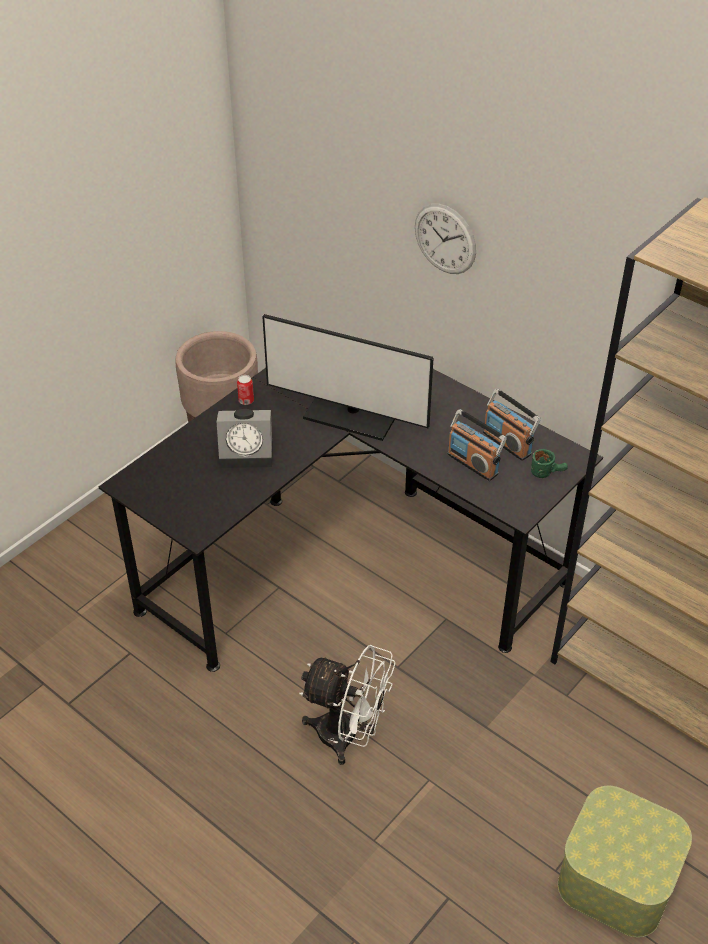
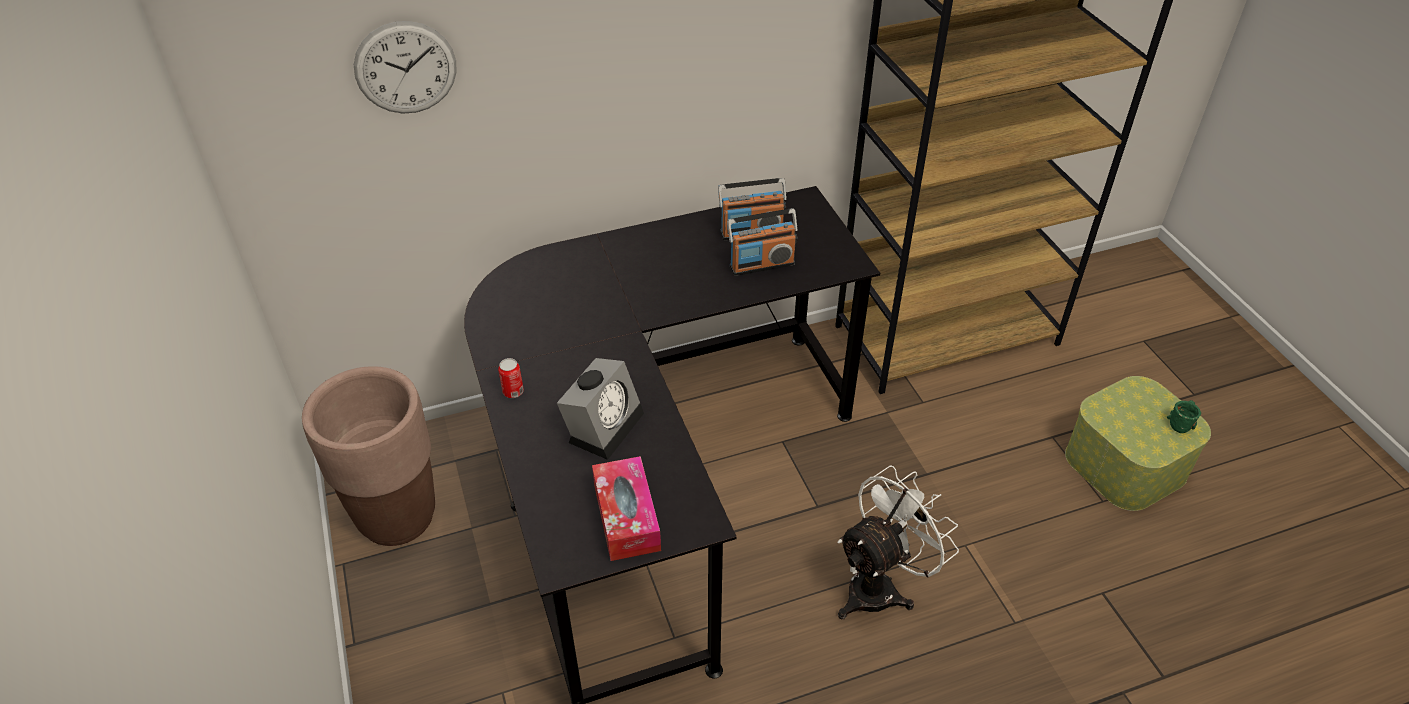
camera: 60 degrees left, 0 degrees up
monitor [262,314,434,441] -> none
wall clock [415,204,476,274] -> wall clock moved to [354,21,457,113]
green mug [531,449,568,478] -> green mug moved to [1167,400,1201,433]
none -> tissue box [592,456,661,561]

